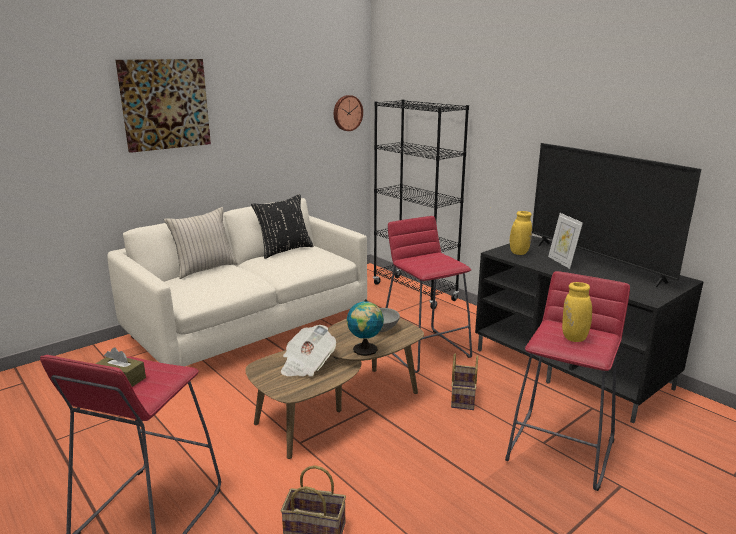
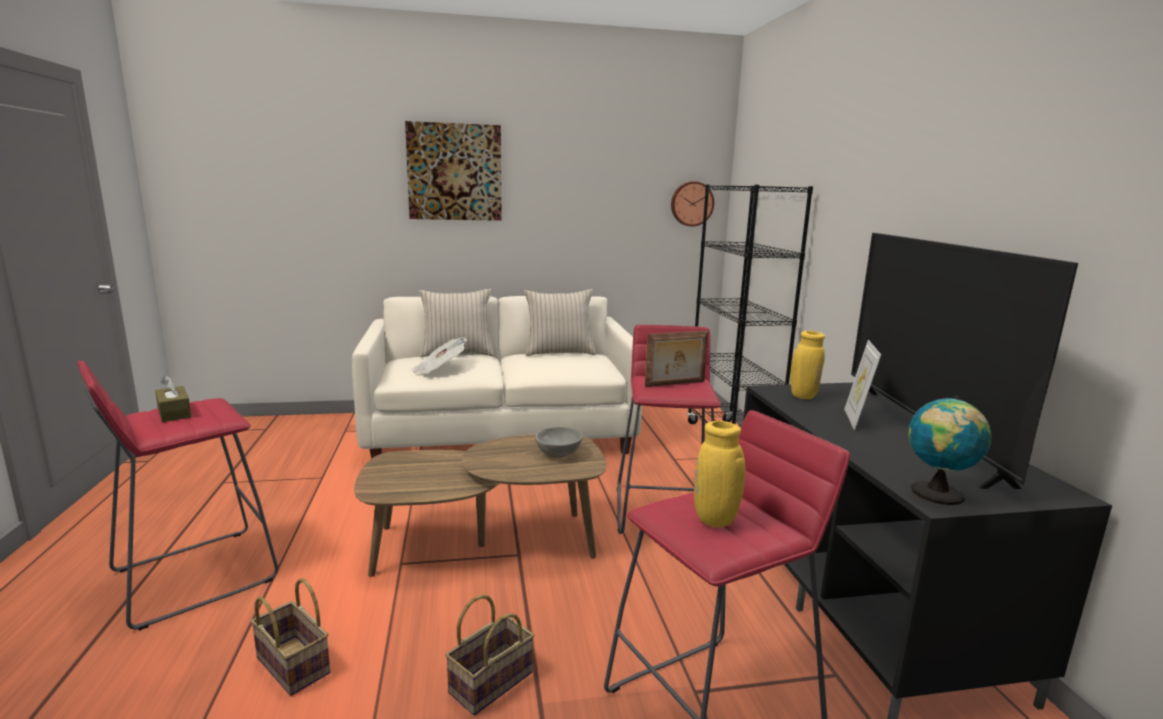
camera: 30 degrees right, 5 degrees down
black pillow [251,194,314,259] -> beige pillow [524,289,596,356]
newspaper [281,325,336,377] -> newspaper moved to [411,338,467,374]
globe [347,299,384,356] -> globe moved to [908,396,991,505]
basket [451,354,478,410] -> basket moved to [445,594,534,715]
none -> picture frame [645,330,708,387]

